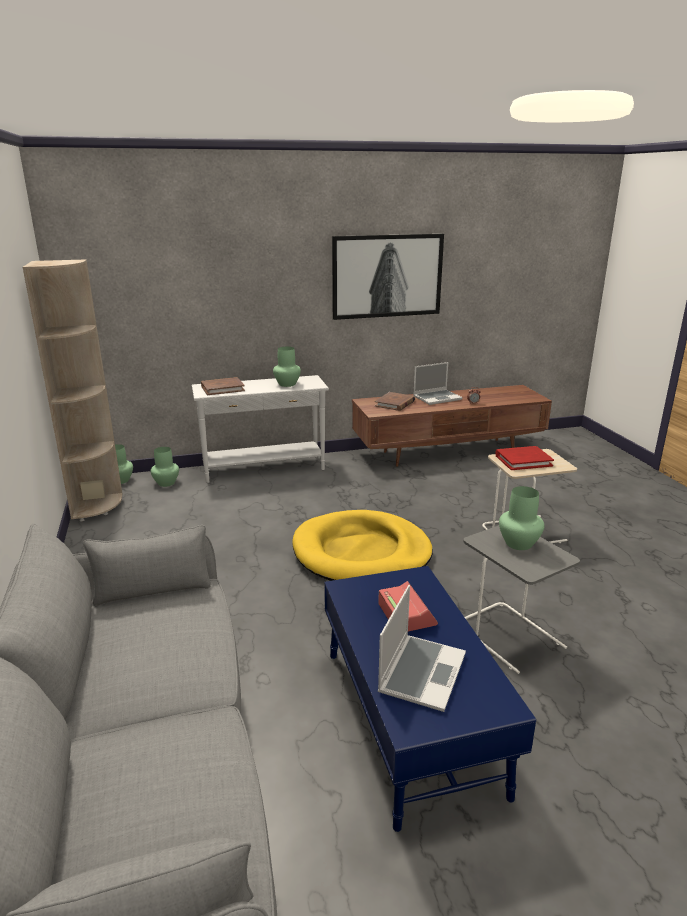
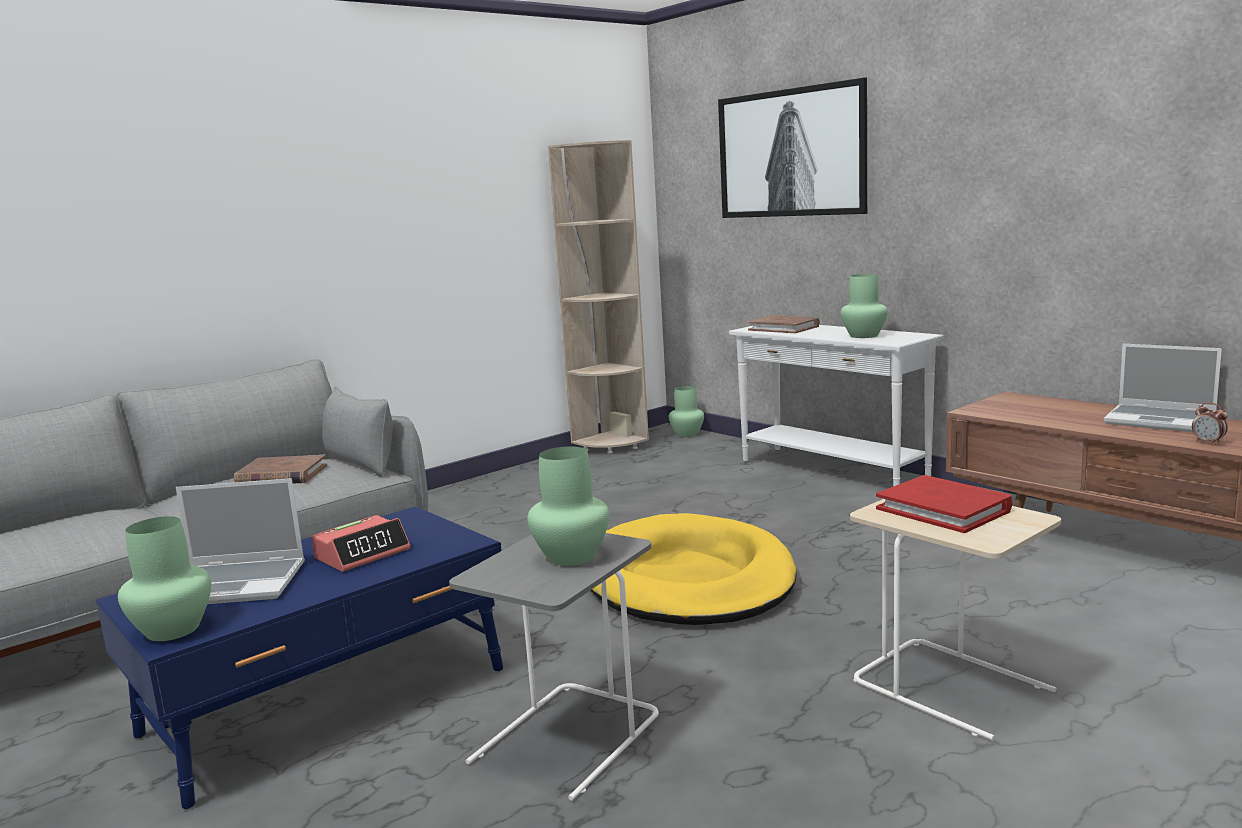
camera: 65 degrees right, 10 degrees down
green vase [151,447,179,487] -> green vase moved to [118,516,211,641]
picture [332,234,444,320] -> picture moved to [718,77,867,218]
brown book [375,392,415,411] -> brown book moved to [234,455,327,484]

